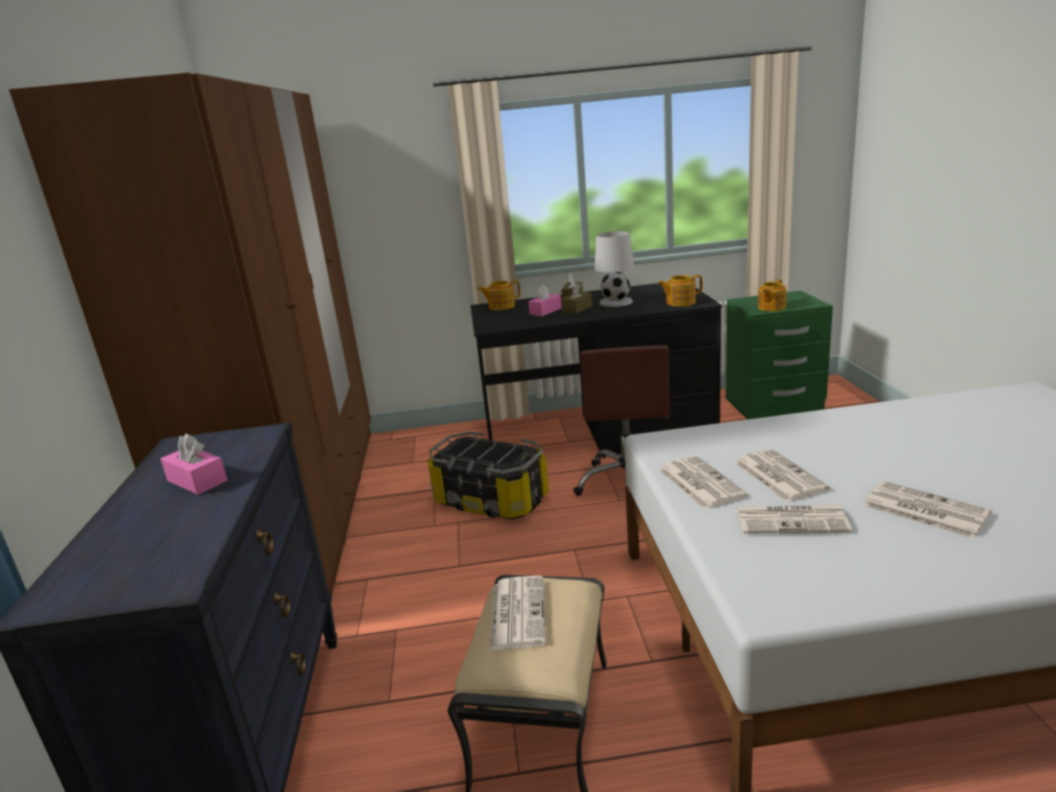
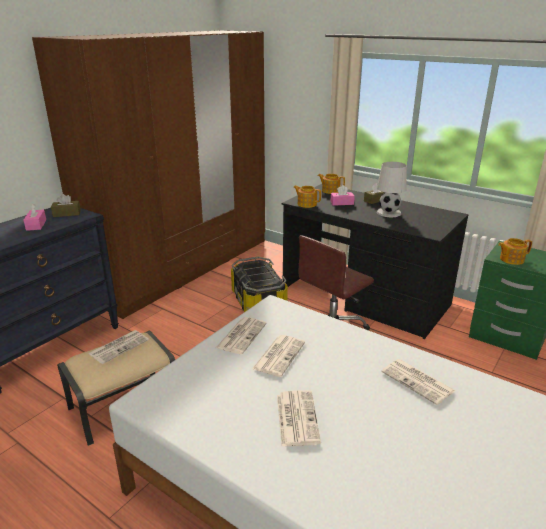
camera: 40 degrees right, 5 degrees up
brown tissue box [561,283,592,314] -> brown tissue box moved to [51,194,81,217]
teapot [658,274,702,307] -> teapot moved to [293,186,321,208]
newspaper [736,505,852,534] -> newspaper moved to [381,359,455,405]

